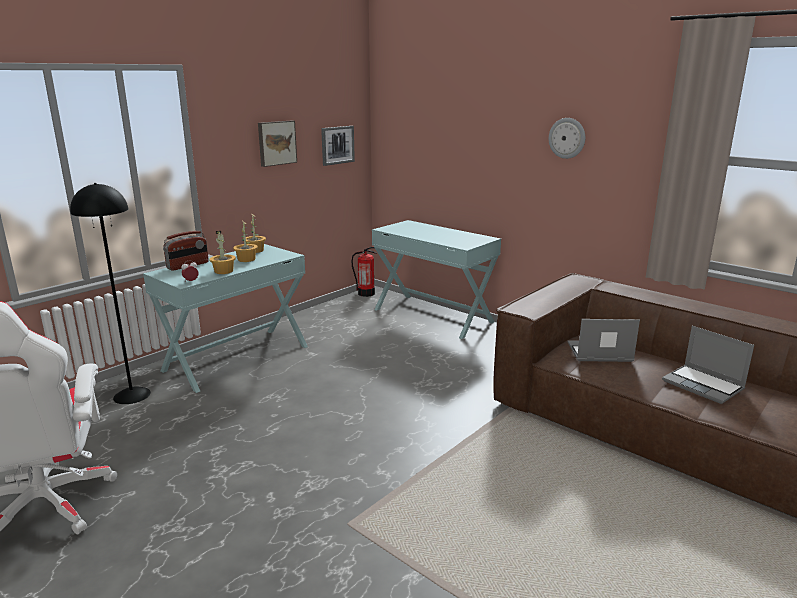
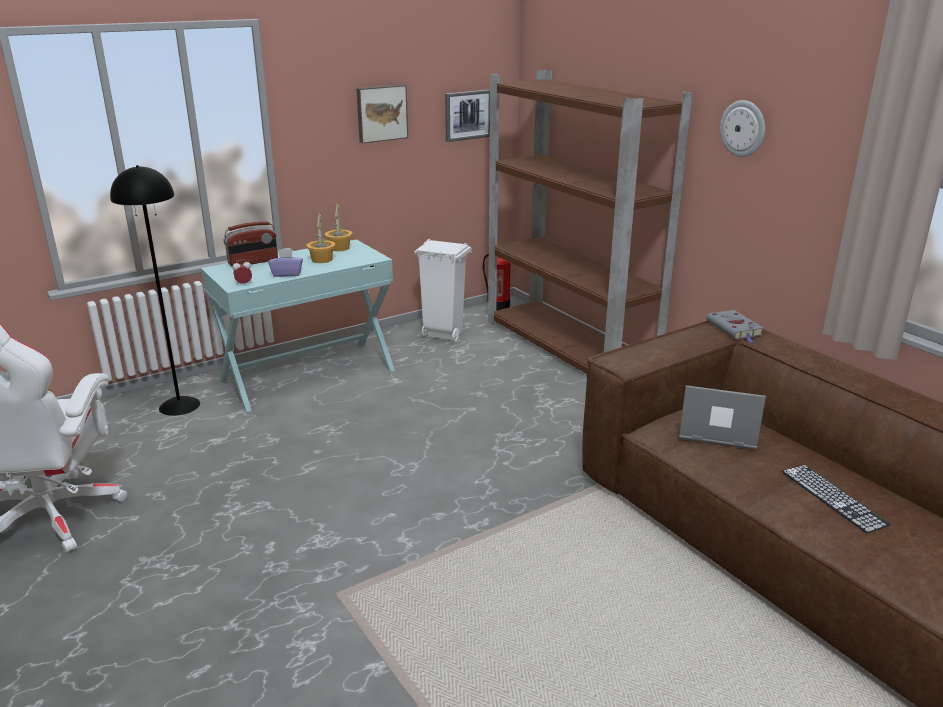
camera: 15 degrees right, 5 degrees up
potted plant [209,231,236,274] -> purple tissue box [268,249,303,277]
turquoise desk [372,220,501,339] -> brown bookcase [488,70,693,374]
laptop [662,326,754,404] -> keyboard [782,465,891,533]
none -> white trash can [414,239,472,341]
none -> grey book [706,310,763,343]

